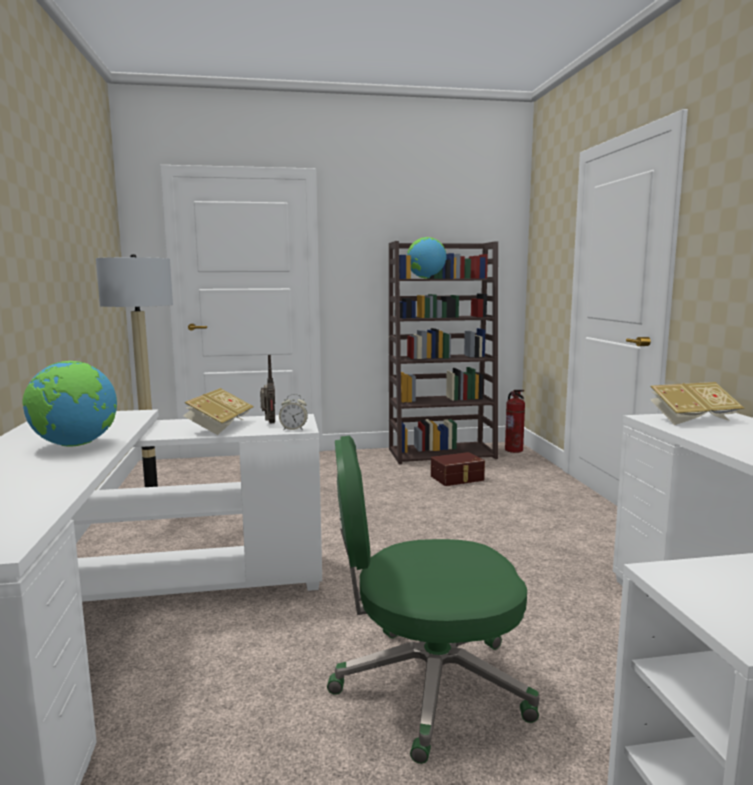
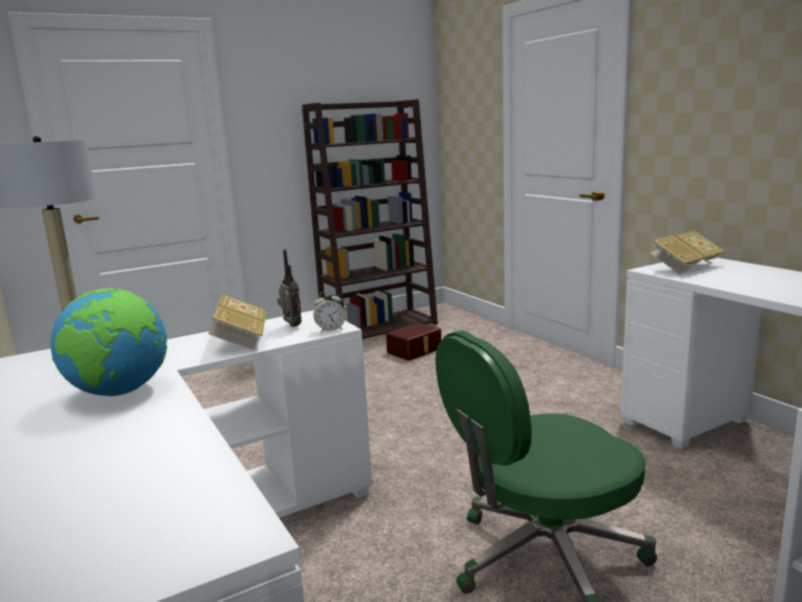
camera: 20 degrees left, 5 degrees up
globe [407,237,447,279] -> none
fire extinguisher [505,390,525,453] -> none

